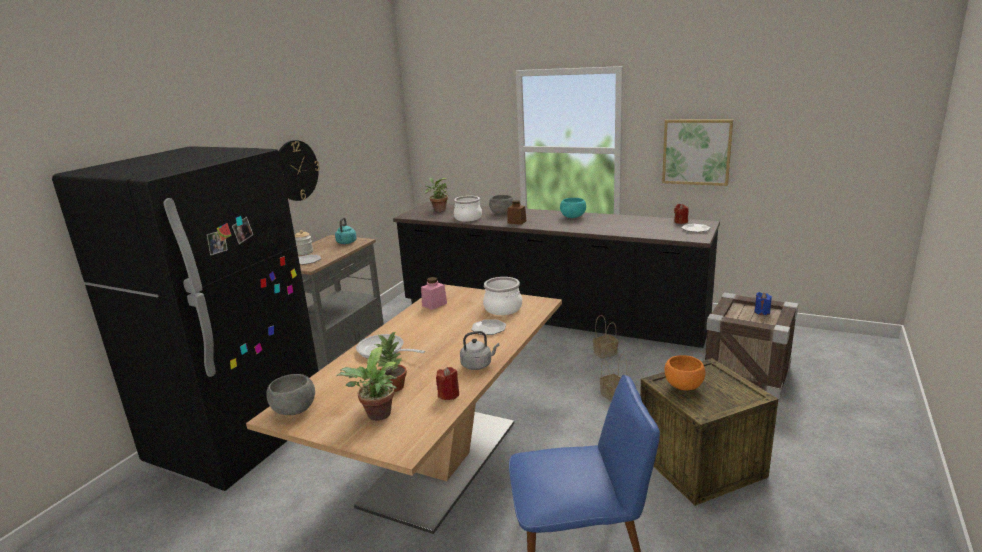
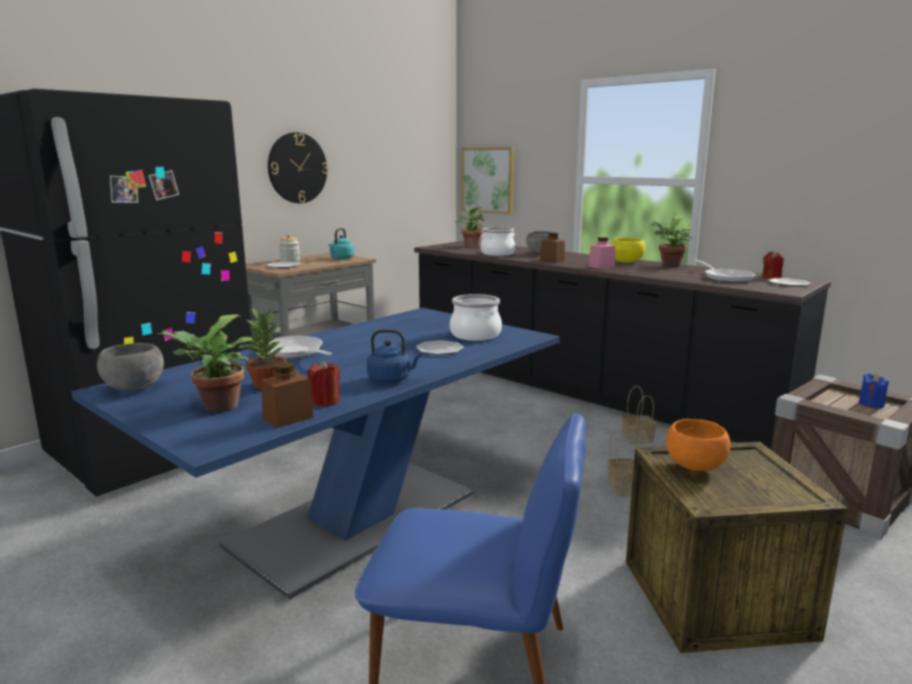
camera: 15 degrees right, 5 degrees down
beige dining table [246,284,562,534] -> blue dining table [72,308,560,599]
pink jar [421,277,447,310] -> pink jar moved to [588,237,615,269]
grey kettle [460,331,499,370] -> blue kettle [367,329,422,383]
turquoise bowl [560,198,586,218] -> yellow bowl [611,238,646,263]
picture [662,120,733,186] -> picture moved to [462,147,514,214]
none -> brown jar [261,362,314,428]
none -> potted plant [651,216,693,267]
none -> frying pan [694,260,756,282]

